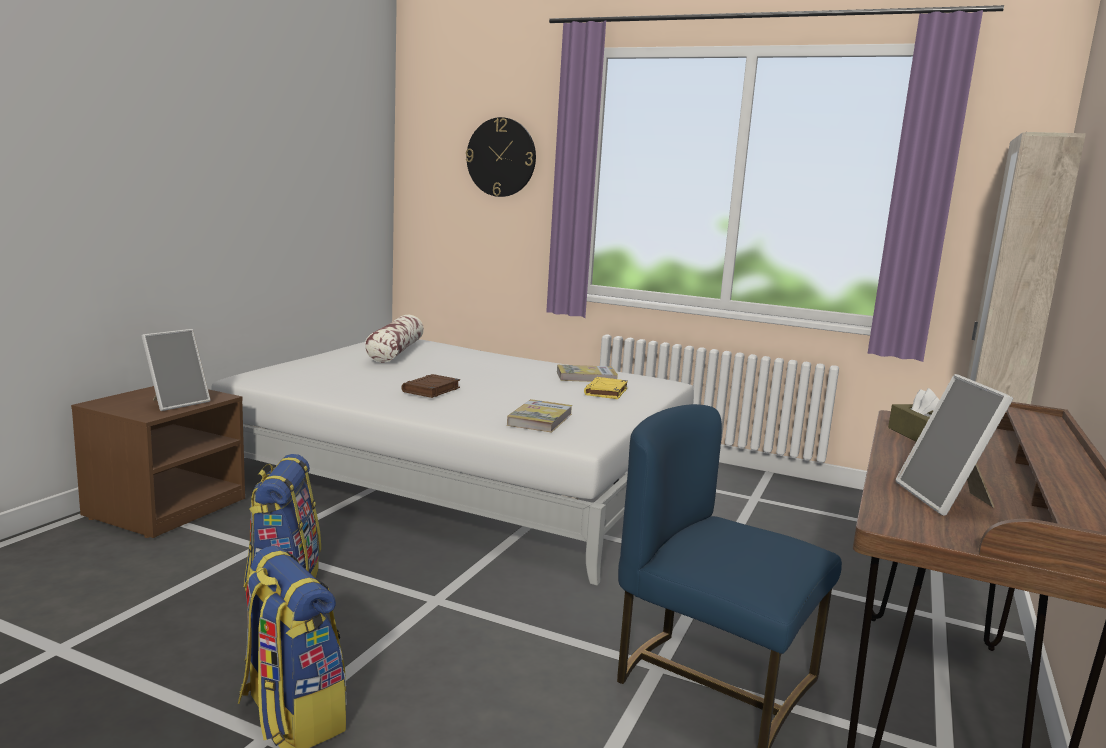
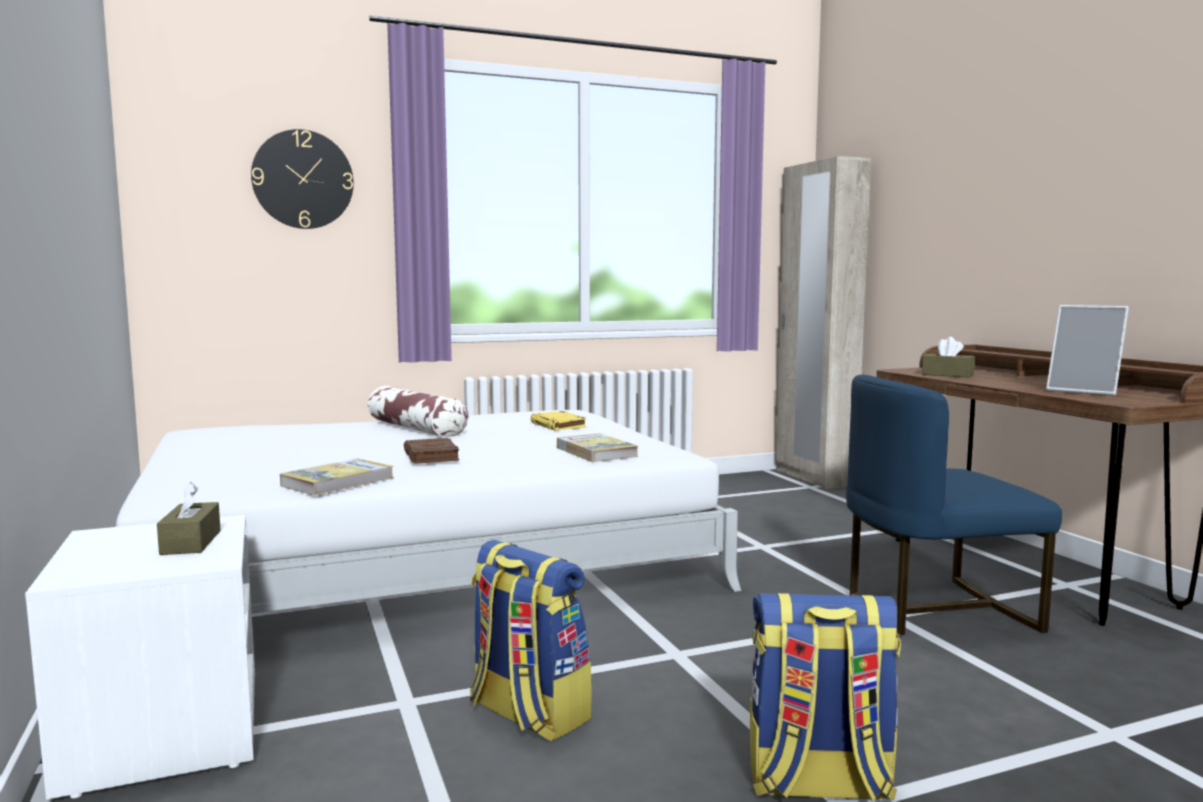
camera: 45 degrees left, 5 degrees down
brown nightstand [71,386,245,538] -> white nightstand [25,515,255,800]
picture frame [141,329,211,411] -> brown tissue box [157,482,221,555]
pillow [365,315,424,363] -> pillow moved to [368,386,468,437]
book [557,365,618,382] -> book moved to [280,458,393,496]

